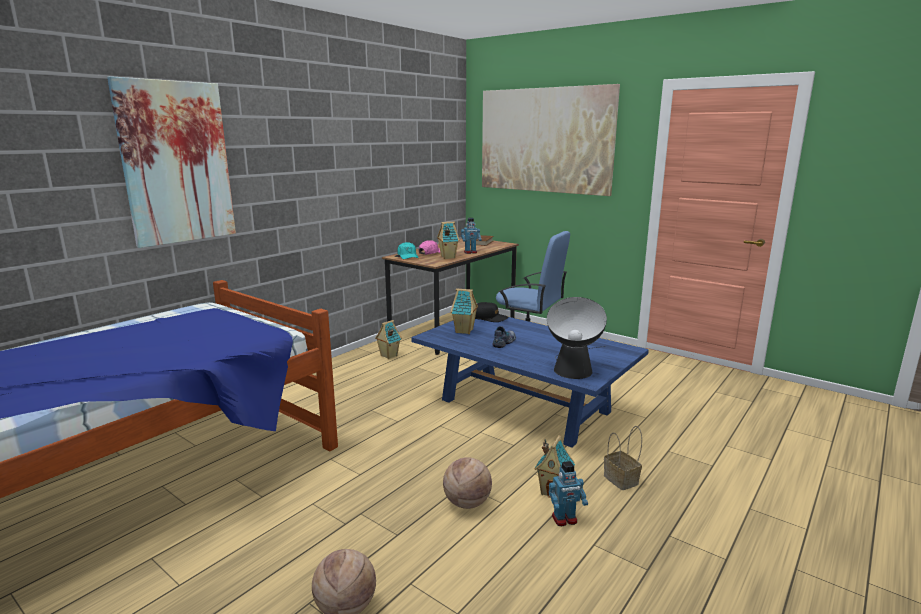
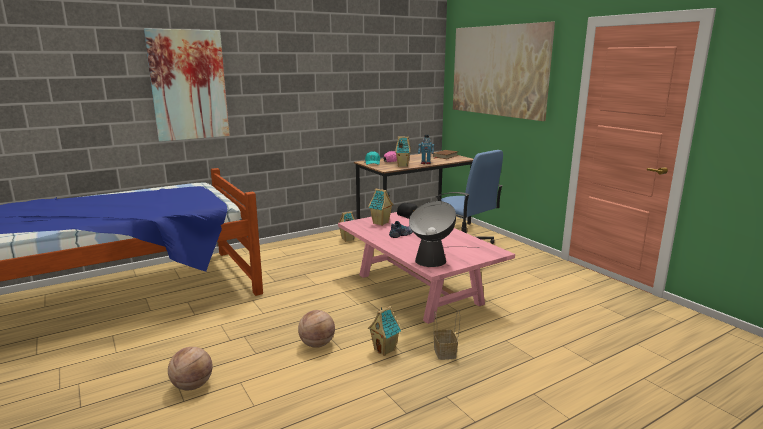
camera: 20 degrees right, 0 degrees up
blue coffee table [411,317,649,448] -> pink coffee table [338,212,515,324]
toy robot [549,461,588,526] -> none

